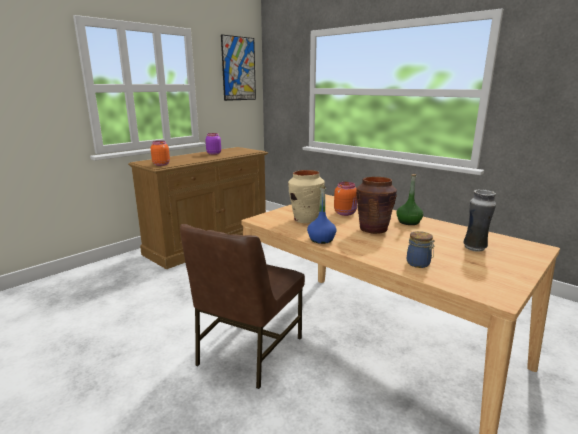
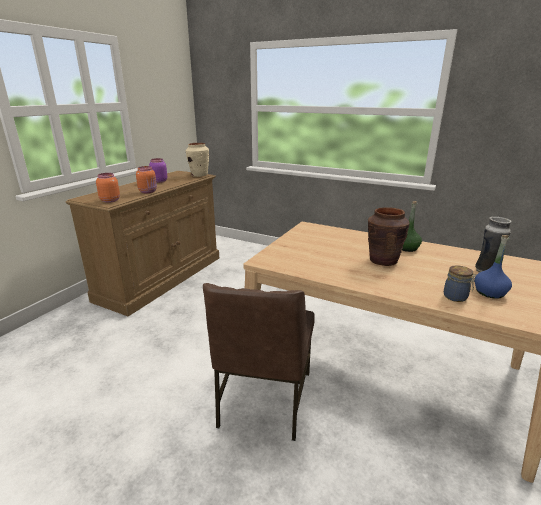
camera: 15 degrees left, 5 degrees up
picture [221,34,256,101] -> none
beige vase [288,170,325,223] -> beige vase moved to [186,143,209,177]
blue bottle [307,186,337,244] -> blue bottle moved to [475,235,512,299]
orange jar [334,182,357,216] -> orange jar moved to [136,166,157,193]

